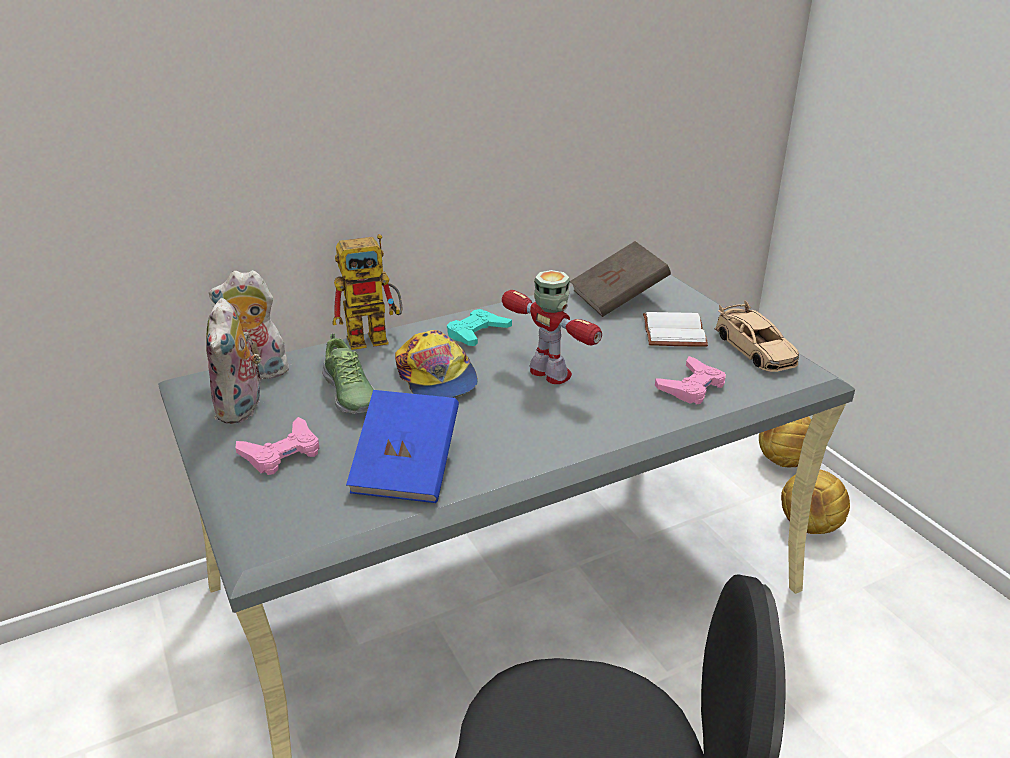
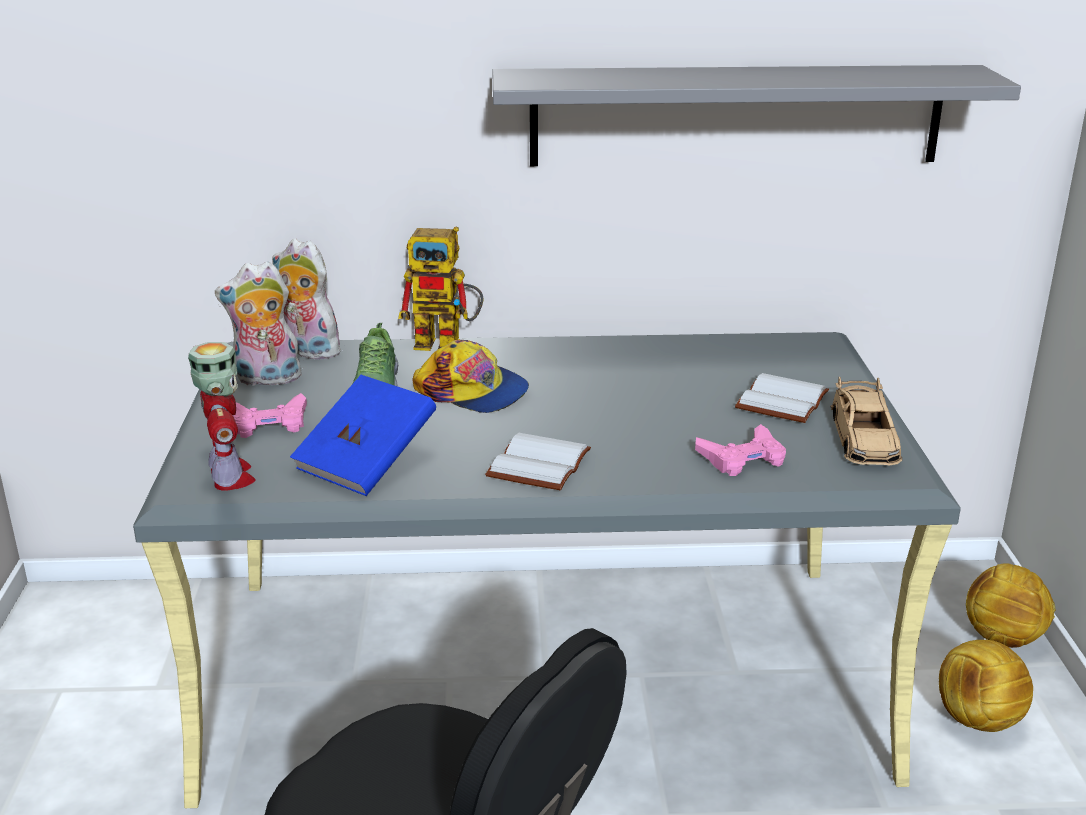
camera: 25 degrees right, 5 degrees down
plush toy [206,298,262,424] -> plush toy turned 60 degrees clockwise [215,261,304,388]
cap [395,330,478,398] -> cap turned 60 degrees counterclockwise [412,340,529,413]
turquoise game controller [447,309,512,346] -> none
toy robot [502,270,602,384] -> toy robot moved to [188,342,256,491]
brown book [570,241,671,317] -> none
none -> white book [485,433,591,490]
none -> grey shelf [492,65,1021,166]

